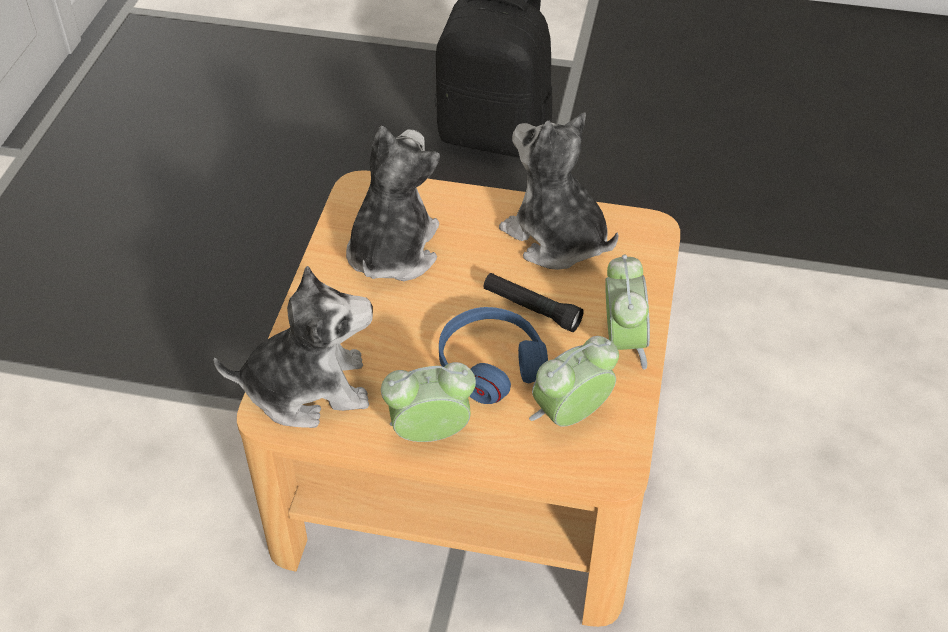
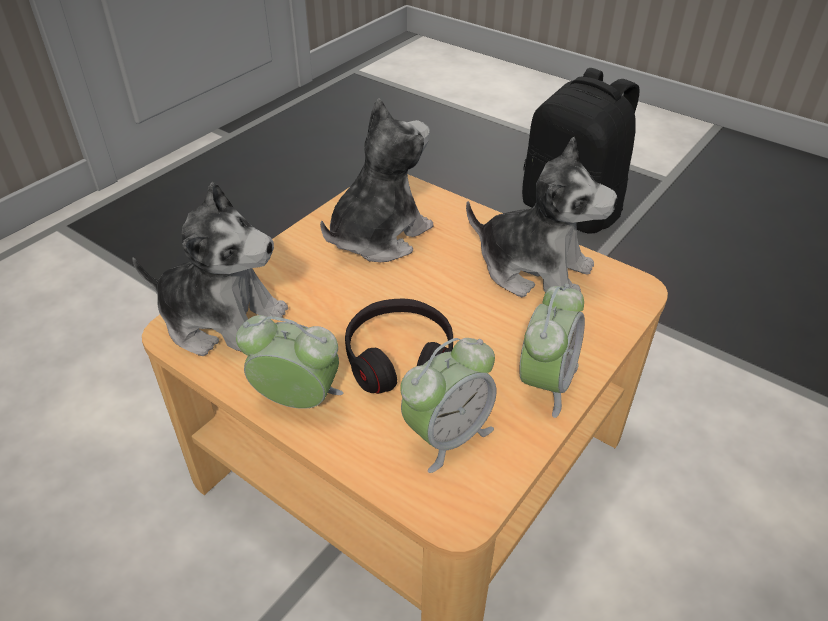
camera: 25 degrees right, 5 degrees down
blue headphones [439,307,548,404] -> black headphones [345,299,453,394]
black flashlight [483,273,584,332] -> none
plush toy [499,112,619,270] -> plush toy turned 135 degrees clockwise [466,137,617,297]
alarm clock [529,336,619,427] -> alarm clock turned 150 degrees clockwise [400,338,497,473]

